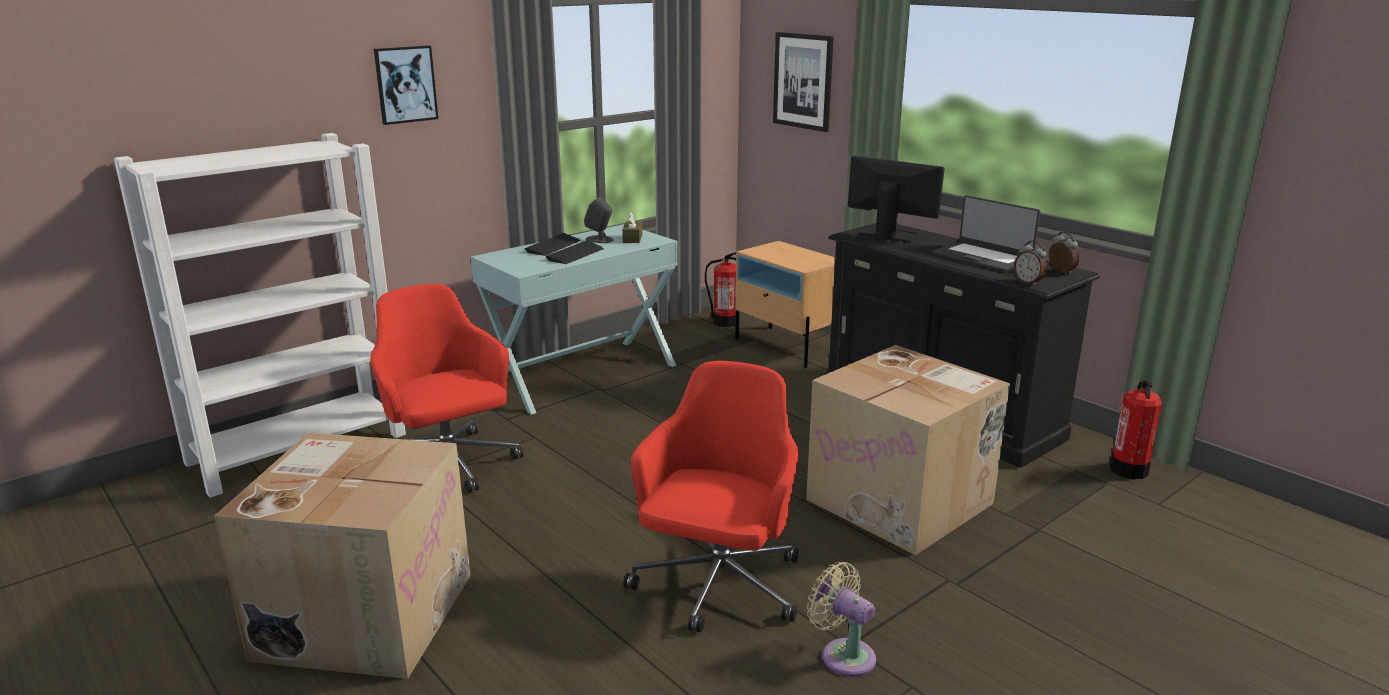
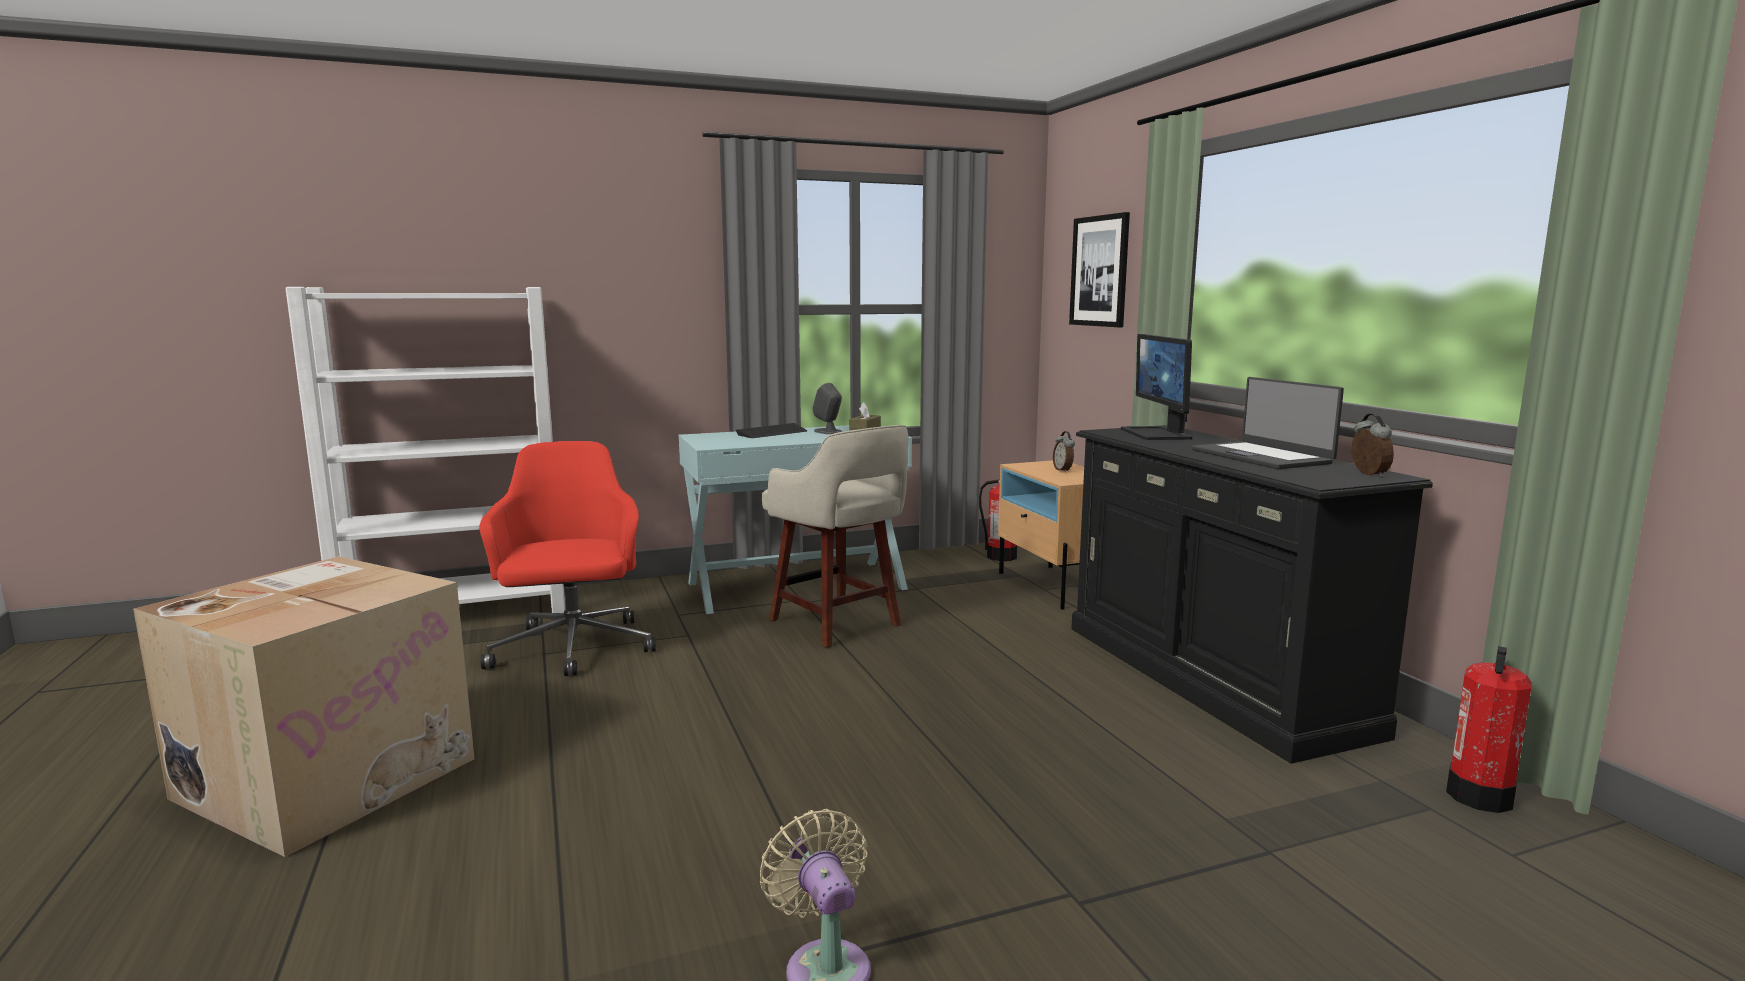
camera: 20 degrees right, 10 degrees down
picture [374,45,438,125] -> none
keyboard [546,240,604,264] -> none
red office chair [623,361,798,633] -> none
cardboard box [806,345,1010,555] -> none
monitor [848,156,945,243] -> monitor turned 150 degrees counterclockwise [1121,334,1192,440]
alarm clock [1014,240,1047,286] -> alarm clock moved to [1053,431,1075,473]
none -> beige stool [762,425,909,648]

